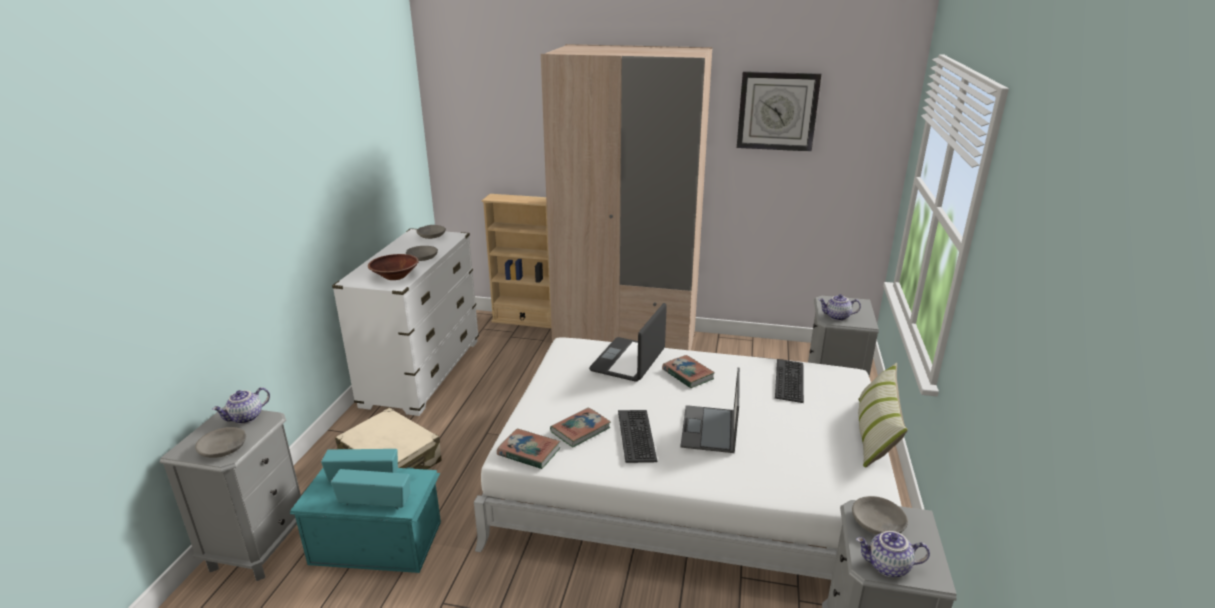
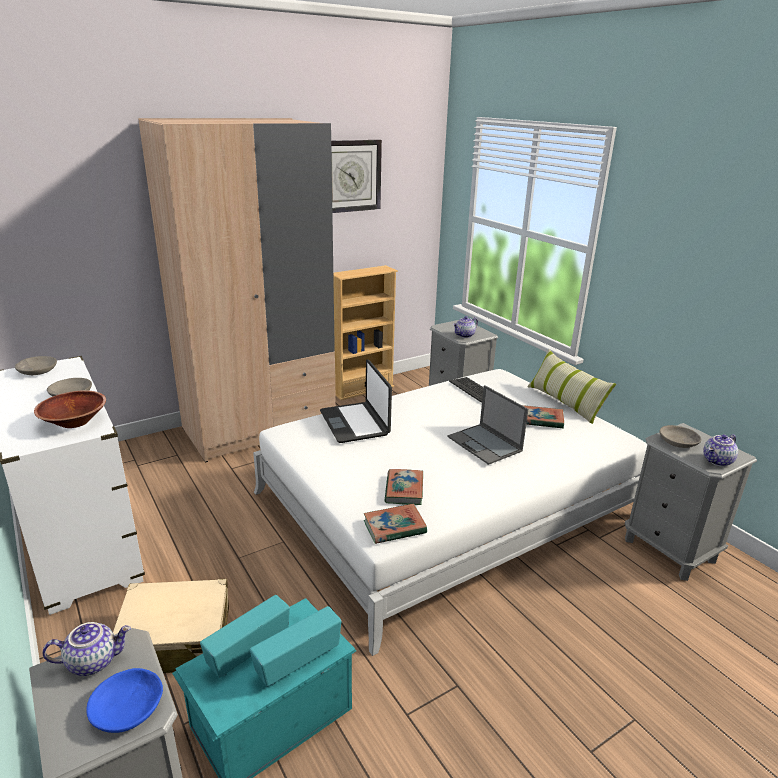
camera: 45 degrees left, 0 degrees up
grey bowl [195,427,246,458] -> blue bowl [86,668,163,733]
teapot [212,387,270,424] -> teapot turned 105 degrees counterclockwise [42,622,131,676]
beige bookcase [482,194,551,328] -> beige bookcase moved to [333,265,398,401]
keyboard [618,410,657,463] -> none
book [662,355,715,388] -> book moved to [522,405,564,429]

